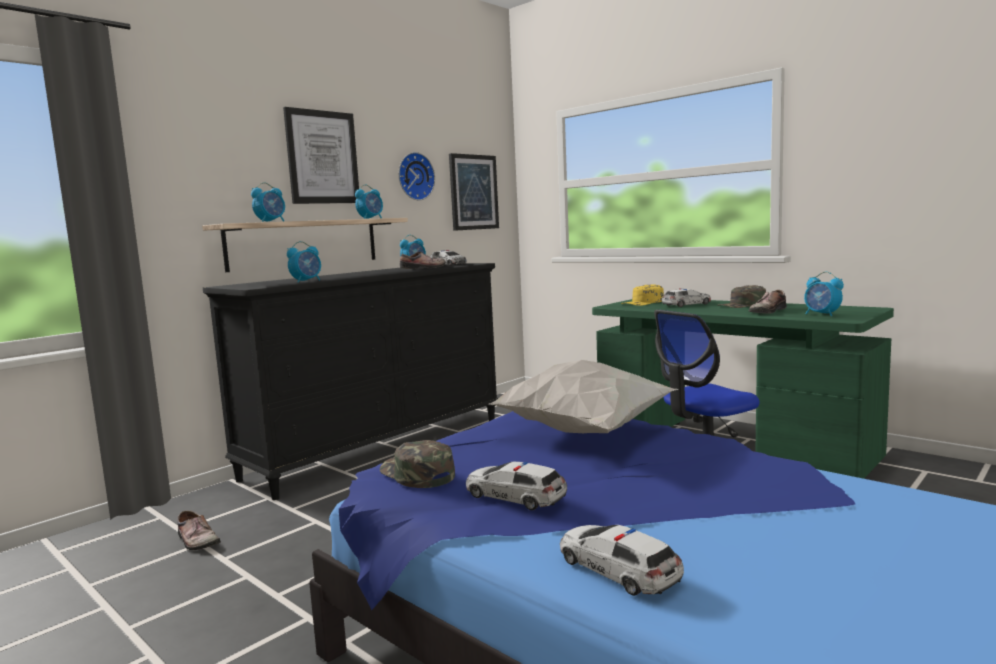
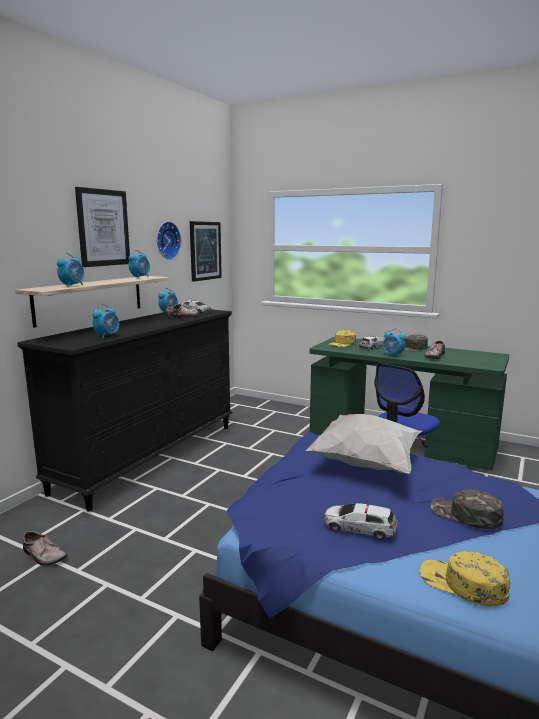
camera: 15 degrees left, 5 degrees up
green cap [380,440,455,488] -> green cap moved to [430,489,504,529]
toy car [560,525,684,596] -> yellow cap [420,551,510,606]
alarm clock [804,272,844,316] -> alarm clock moved to [383,329,406,357]

